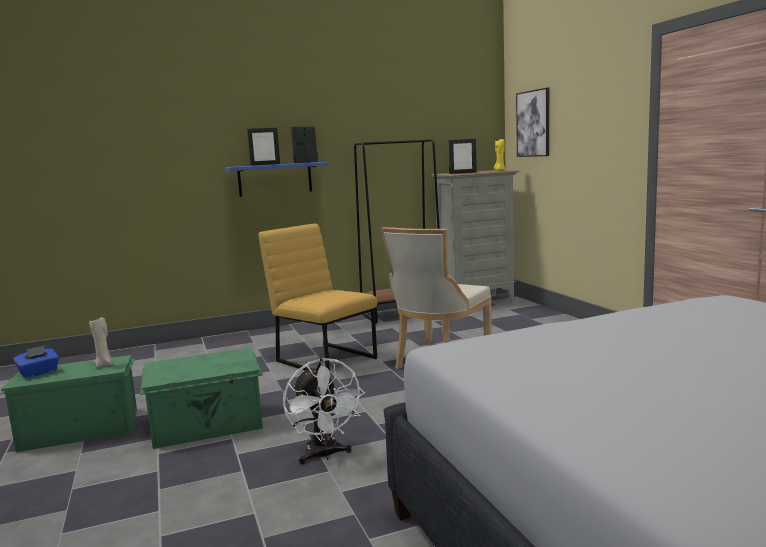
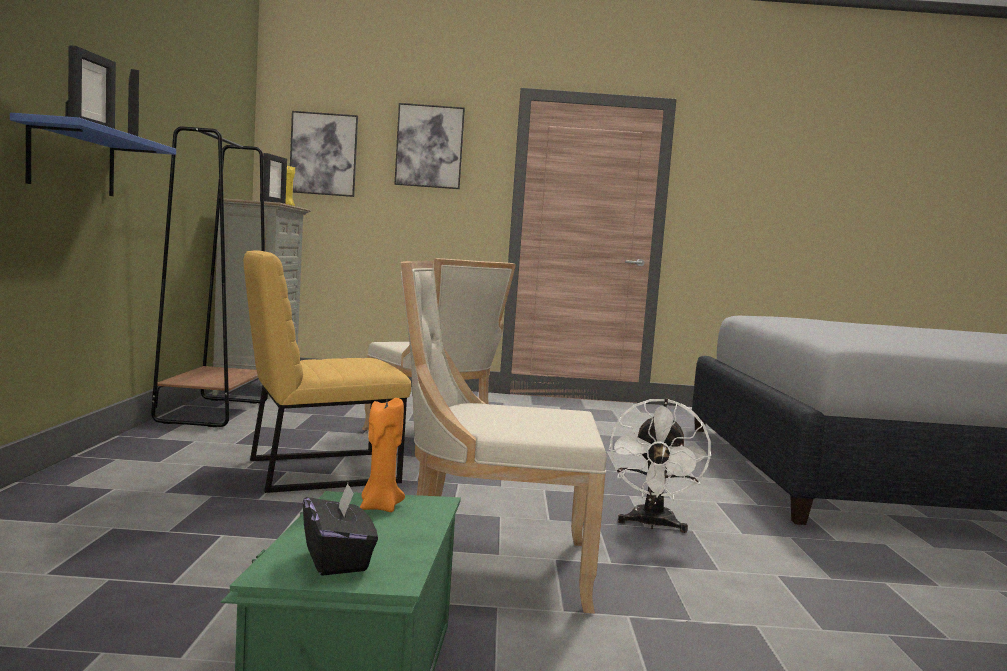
camera: 70 degrees left, 5 degrees down
blue tissue box [13,346,59,378] -> black tissue box [303,483,378,576]
beige candle [89,318,112,368] -> orange candle [360,398,405,512]
green storage box [140,347,263,449] -> beige chair [400,261,607,614]
white fan [283,358,365,464] -> white fan turned 105 degrees clockwise [608,398,711,533]
none -> picture [394,103,465,189]

